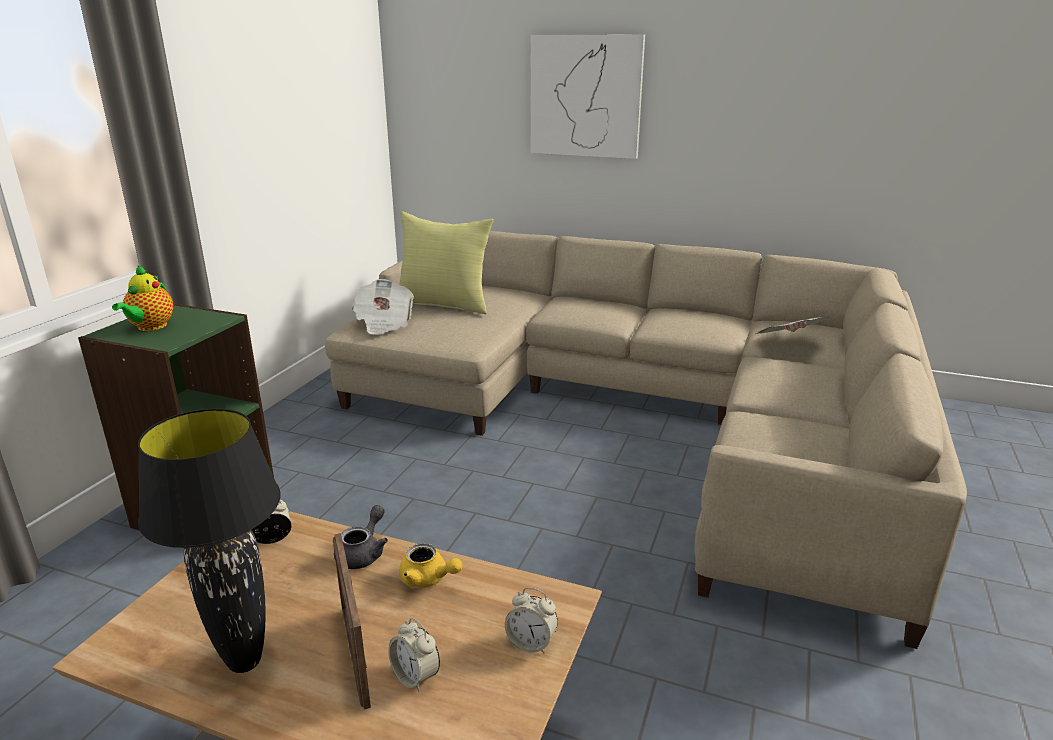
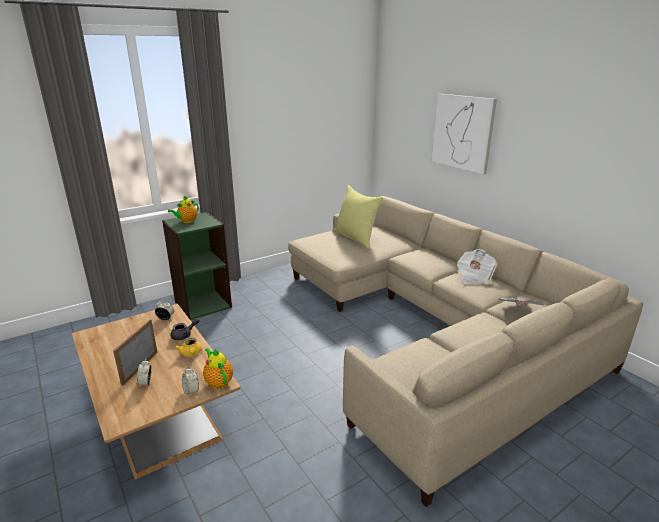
camera: 35 degrees right, 0 degrees up
black table lamp [138,408,280,673] -> none
newspaper [352,279,414,335] -> newspaper moved to [457,249,497,285]
none -> teapot [203,348,233,389]

